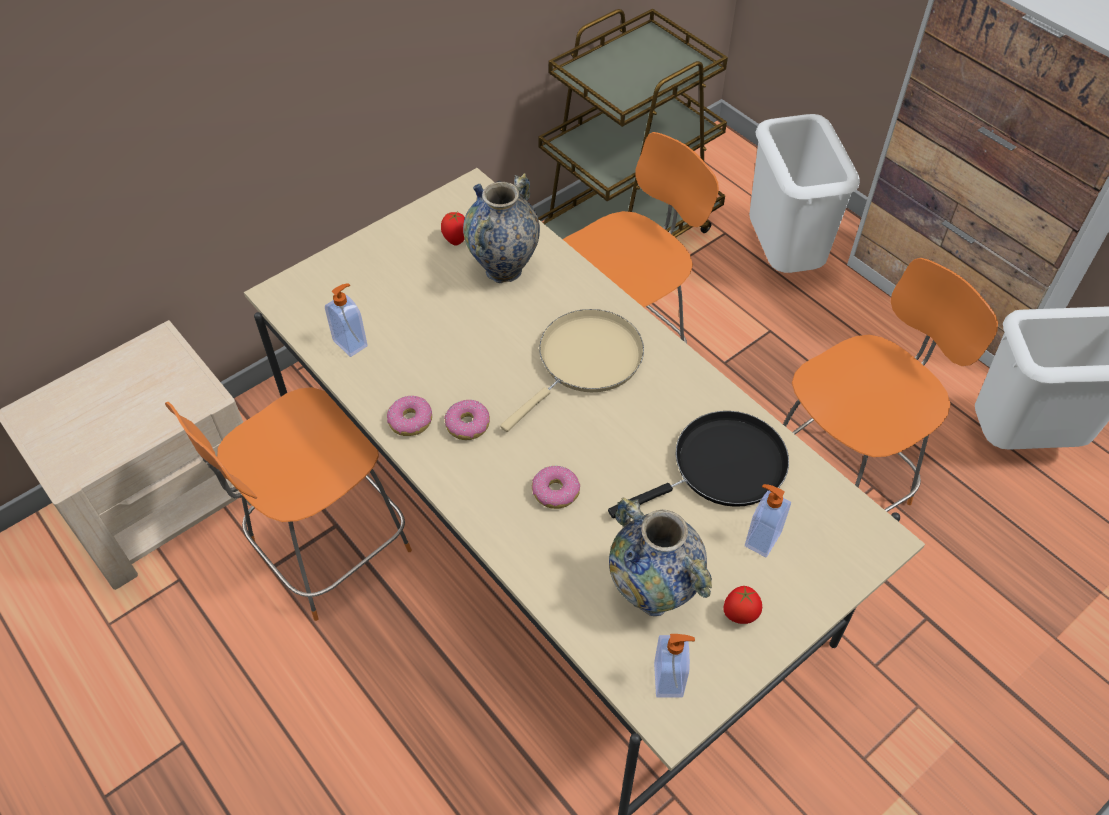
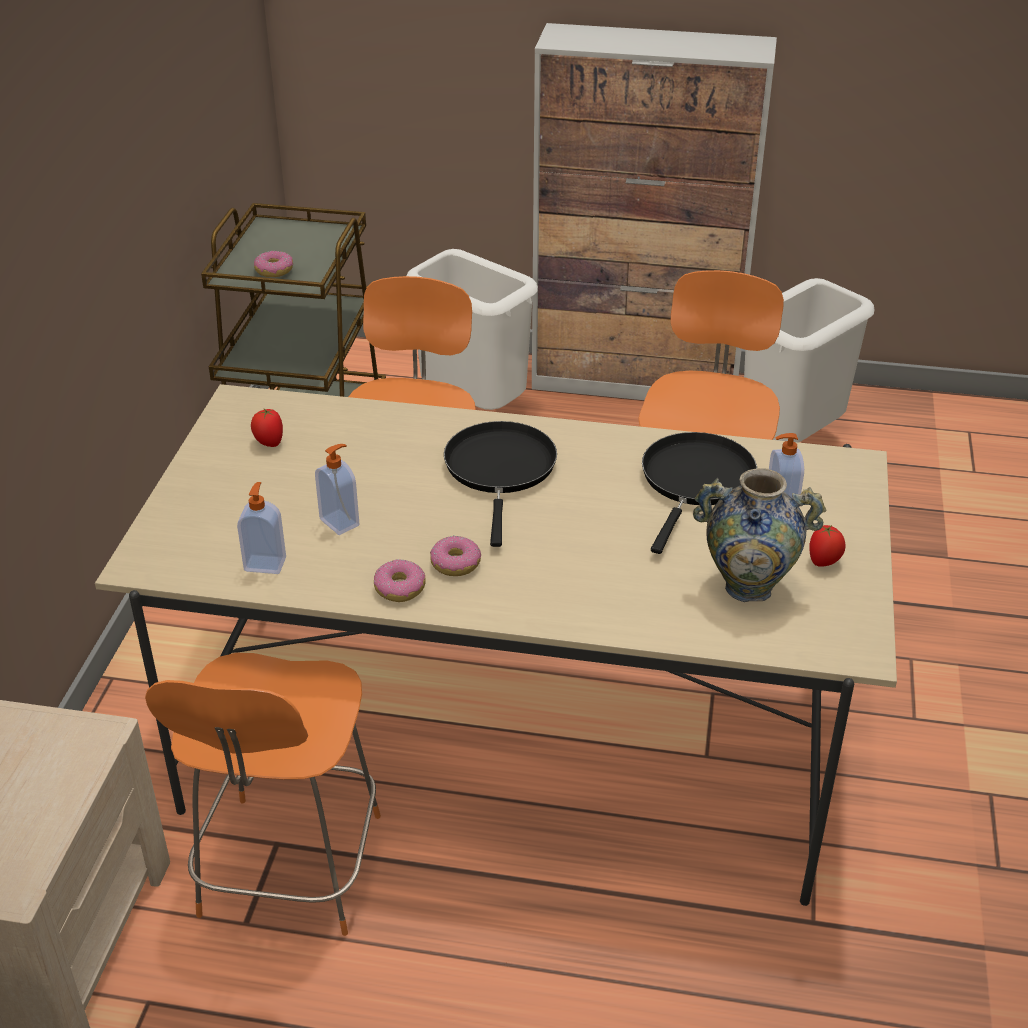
camera: 40 degrees left, 15 degrees down
vase [463,173,540,283] -> none
beige frying pan [500,309,644,432] -> black frying pan [444,421,557,547]
donut [532,466,580,509] -> donut moved to [254,251,293,277]
soap dispenser [654,634,695,698] -> soap dispenser moved to [315,444,359,535]

